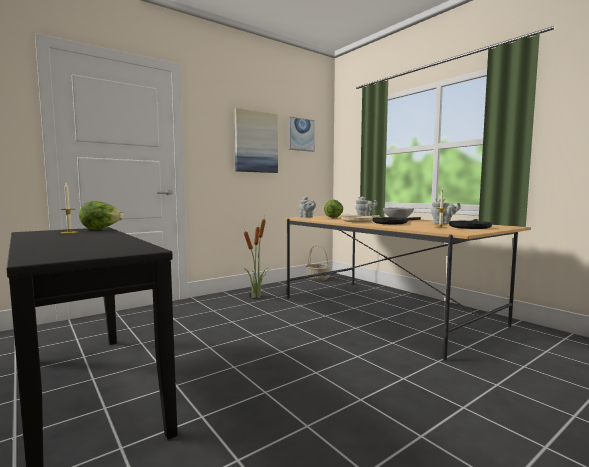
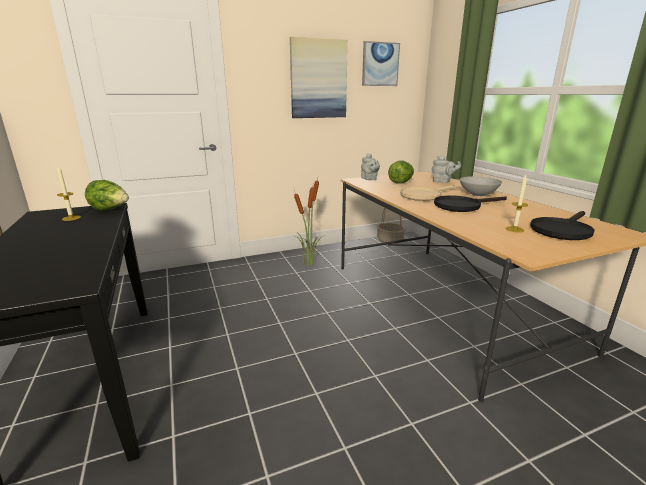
camera: 15 degrees right, 15 degrees up
grey teapot [431,198,461,224] -> none

